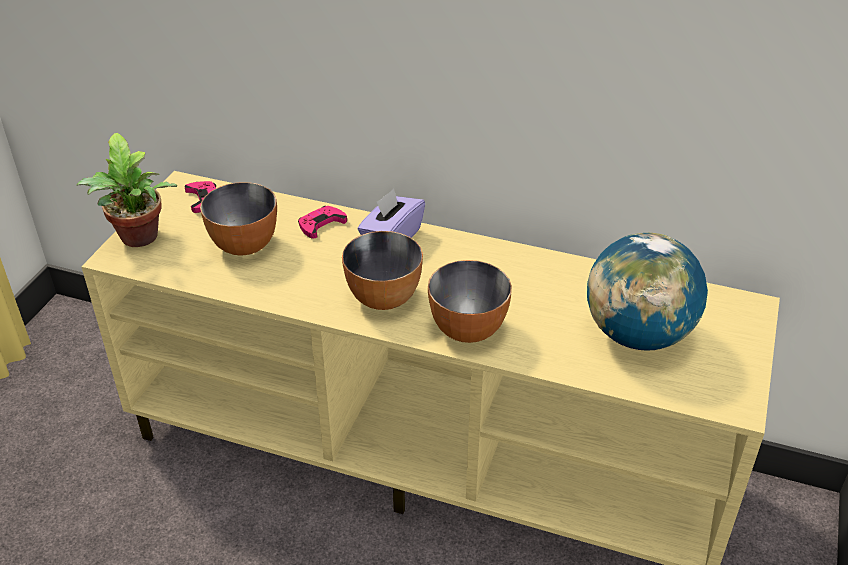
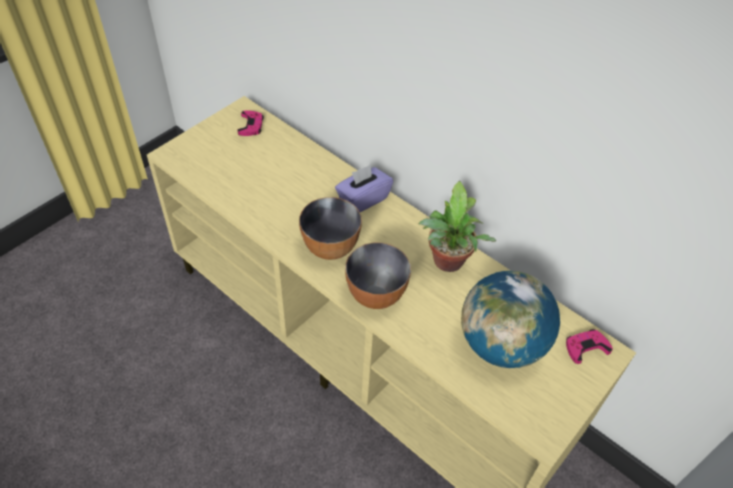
camera: 20 degrees right, 10 degrees up
potted plant [77,133,178,247] -> potted plant moved to [419,181,496,272]
bowl [200,182,277,256] -> none
pink game controller [298,206,347,239] -> pink game controller moved to [566,329,613,364]

